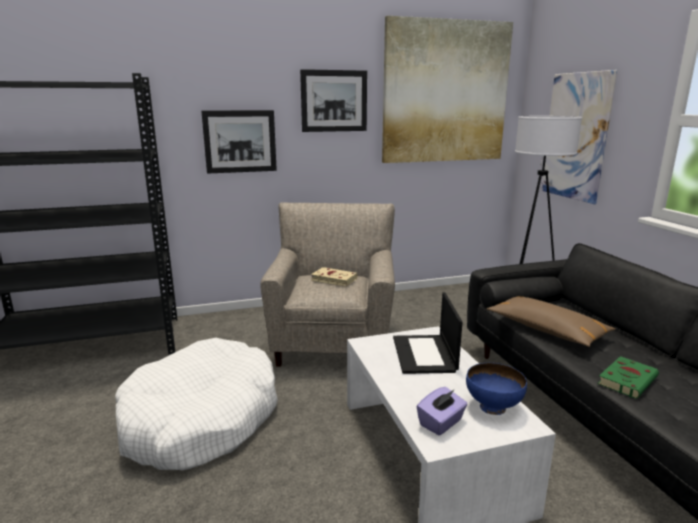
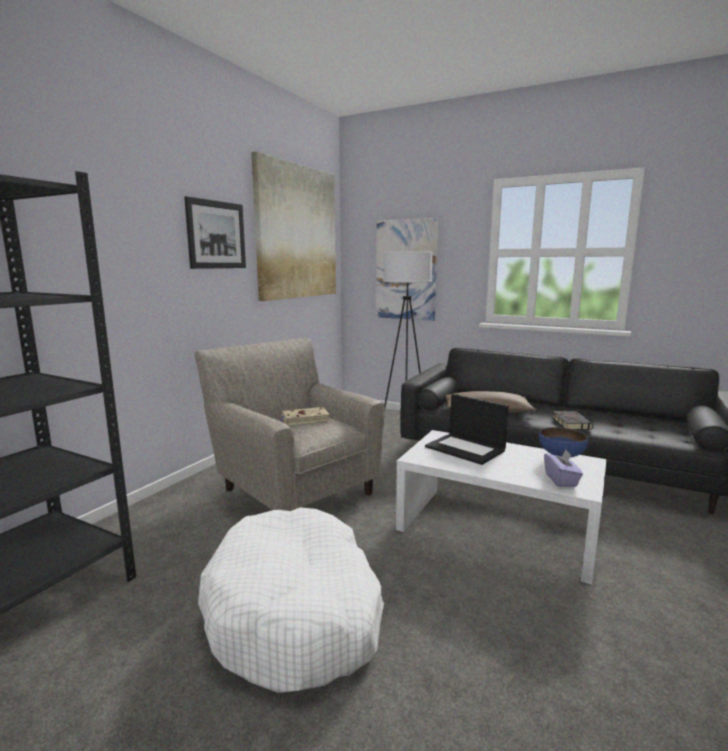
camera: 45 degrees left, 5 degrees down
picture [201,110,277,174] -> none
green book [598,356,659,399] -> black book [552,411,593,430]

